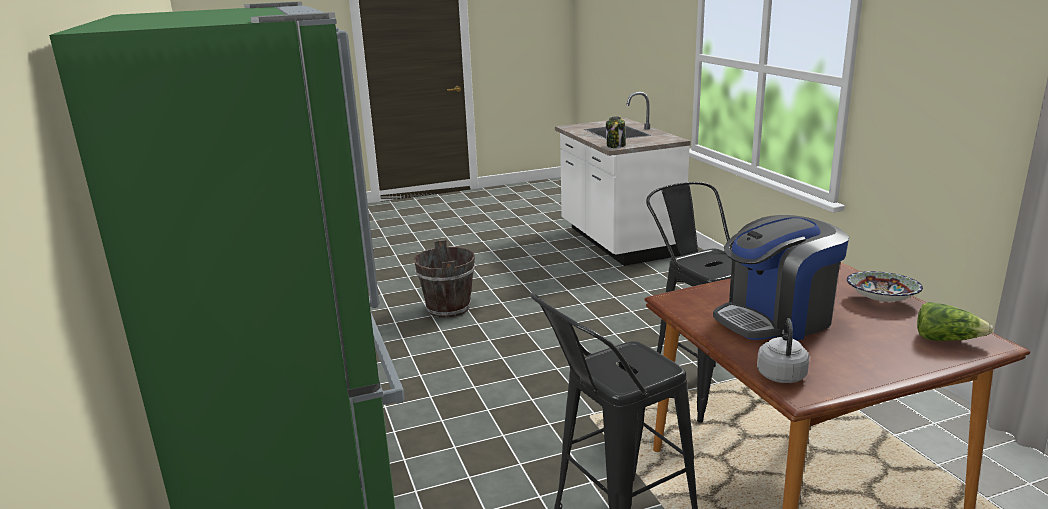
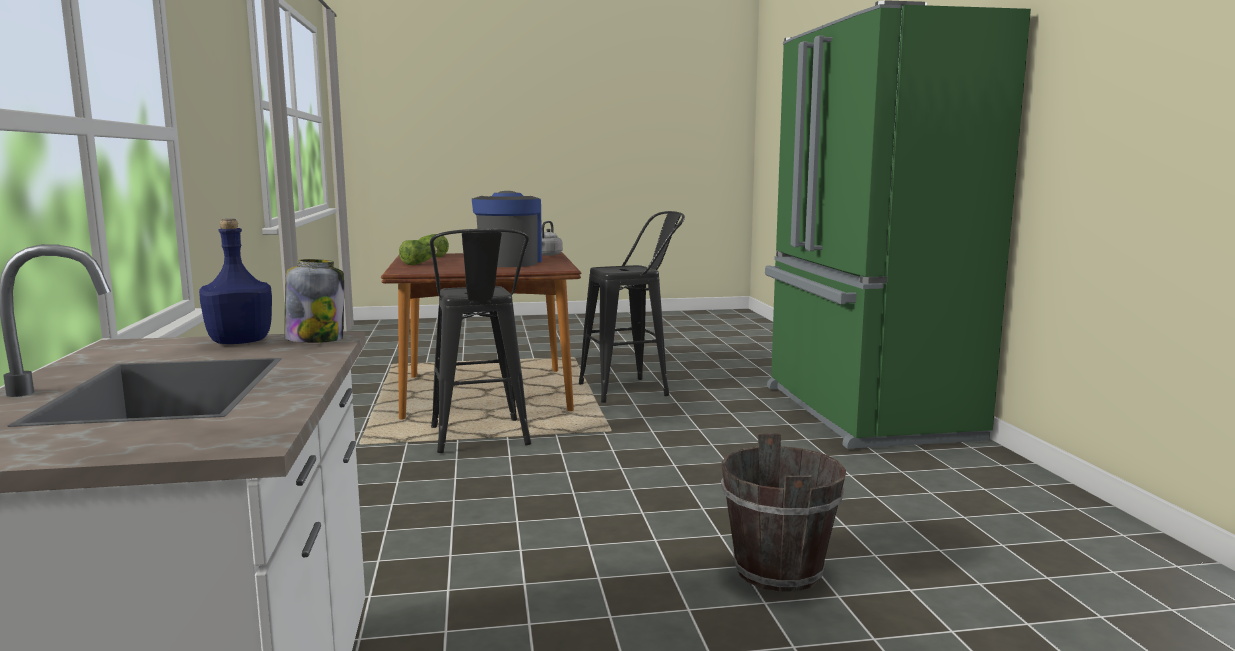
camera: 170 degrees left, 10 degrees down
coffee machine [713,215,849,341] -> coffee machine turned 75 degrees counterclockwise [472,191,542,267]
bowl [847,271,923,302] -> lettuce [399,240,438,265]
none -> blue bottle [199,219,272,344]

